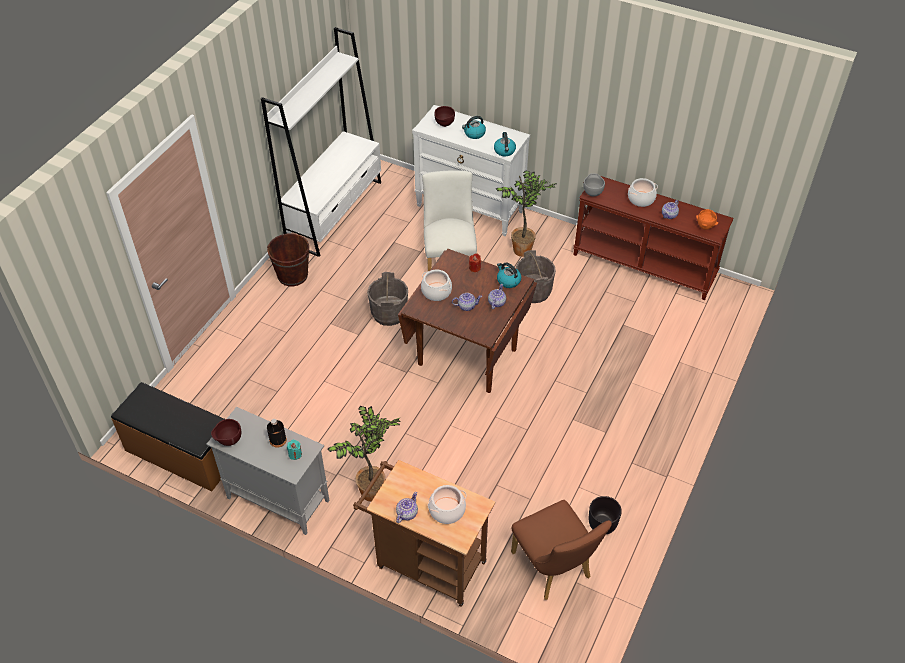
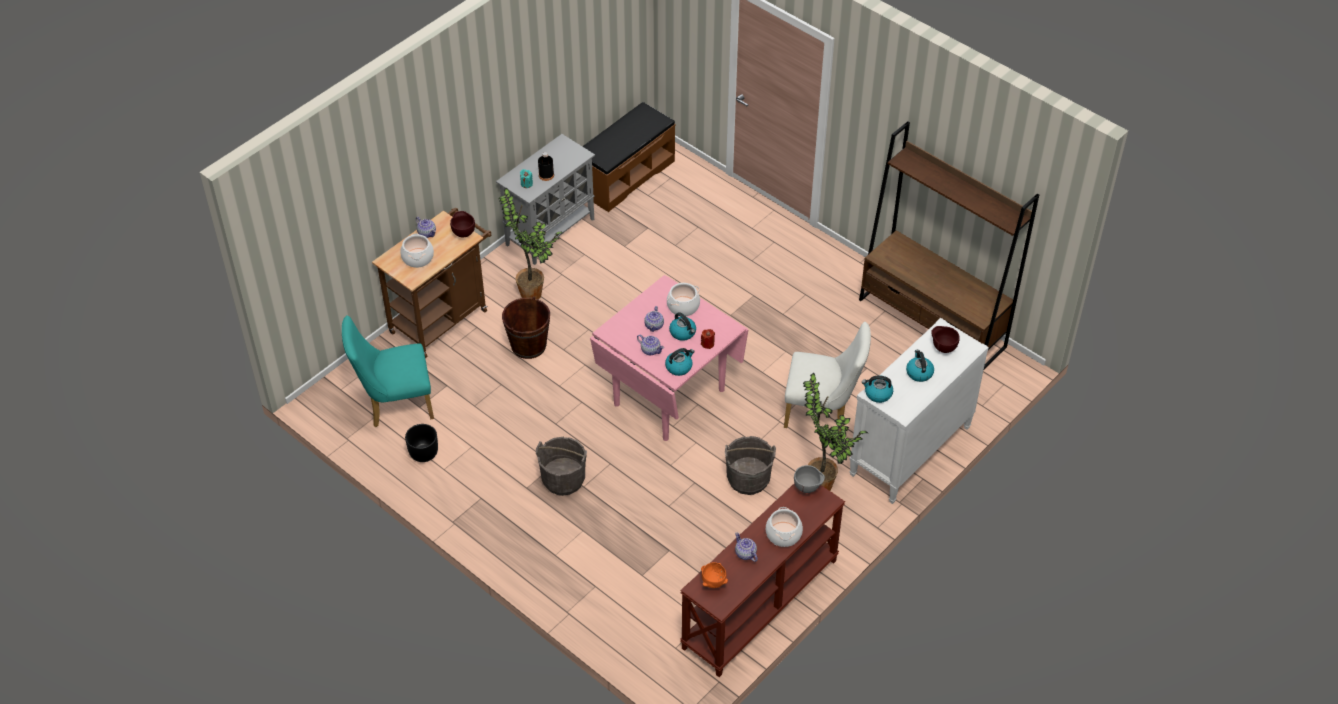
camera: 105 degrees right, 0 degrees up
brown bowl [211,419,241,446] -> brown bowl moved to [450,211,475,238]
white bookcase [261,27,381,257] -> brown bookcase [859,121,1039,369]
brown bucket [267,233,309,287] -> brown bucket moved to [502,297,550,359]
grey bucket [367,272,408,326] -> grey bucket moved to [536,437,587,496]
brown dining table [398,249,537,393] -> pink dining table [590,275,749,441]
brown chair [511,500,612,600] -> turquoise chair [342,315,434,428]
none -> kettle [669,312,696,341]

